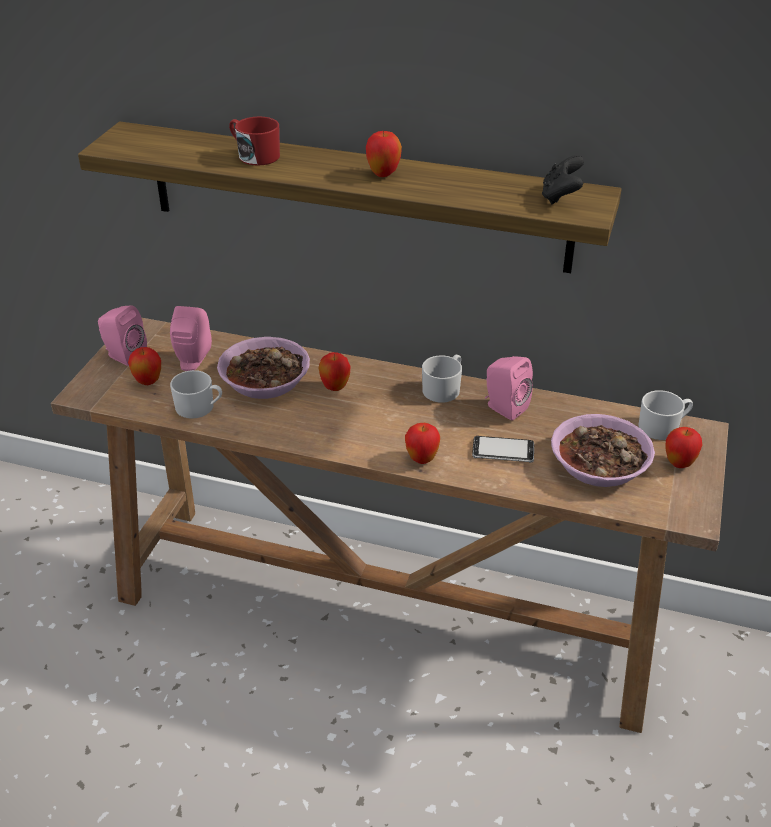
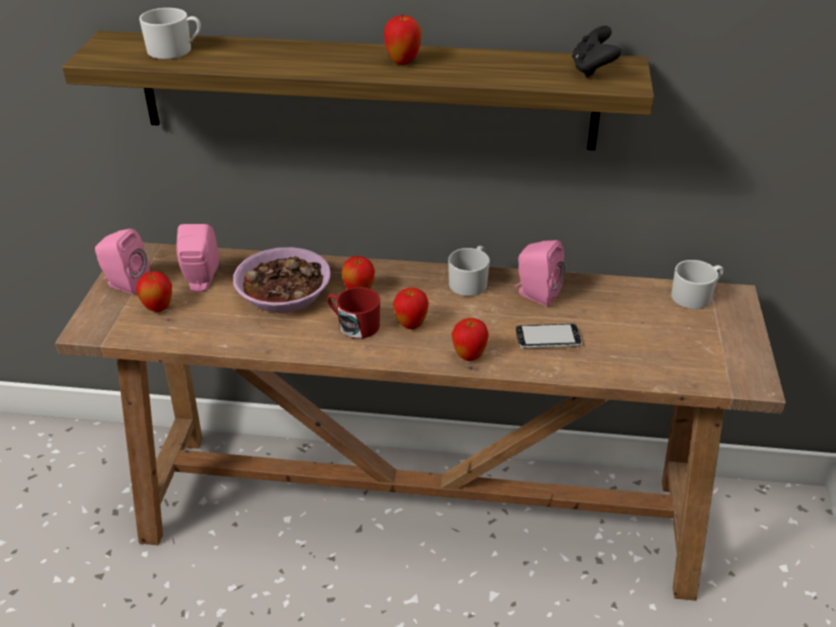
camera: 10 degrees left, 0 degrees up
white mug [170,370,222,419] -> white mug moved to [139,8,201,59]
red mug [229,117,280,166] -> red mug moved to [327,287,380,339]
bowl [551,414,655,487] -> none
apple [665,427,703,468] -> apple moved to [393,288,429,329]

